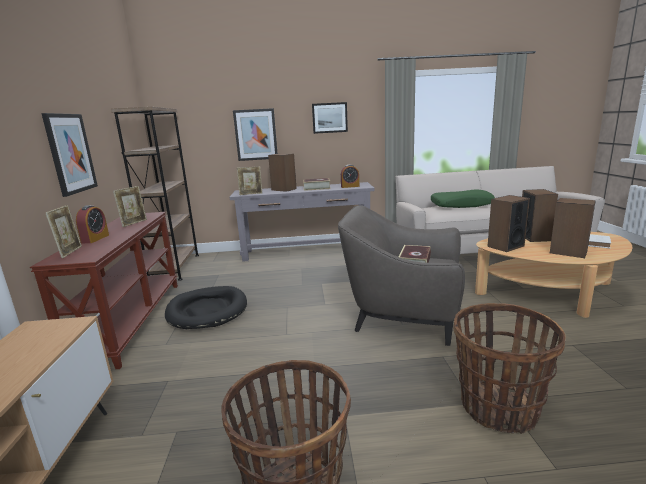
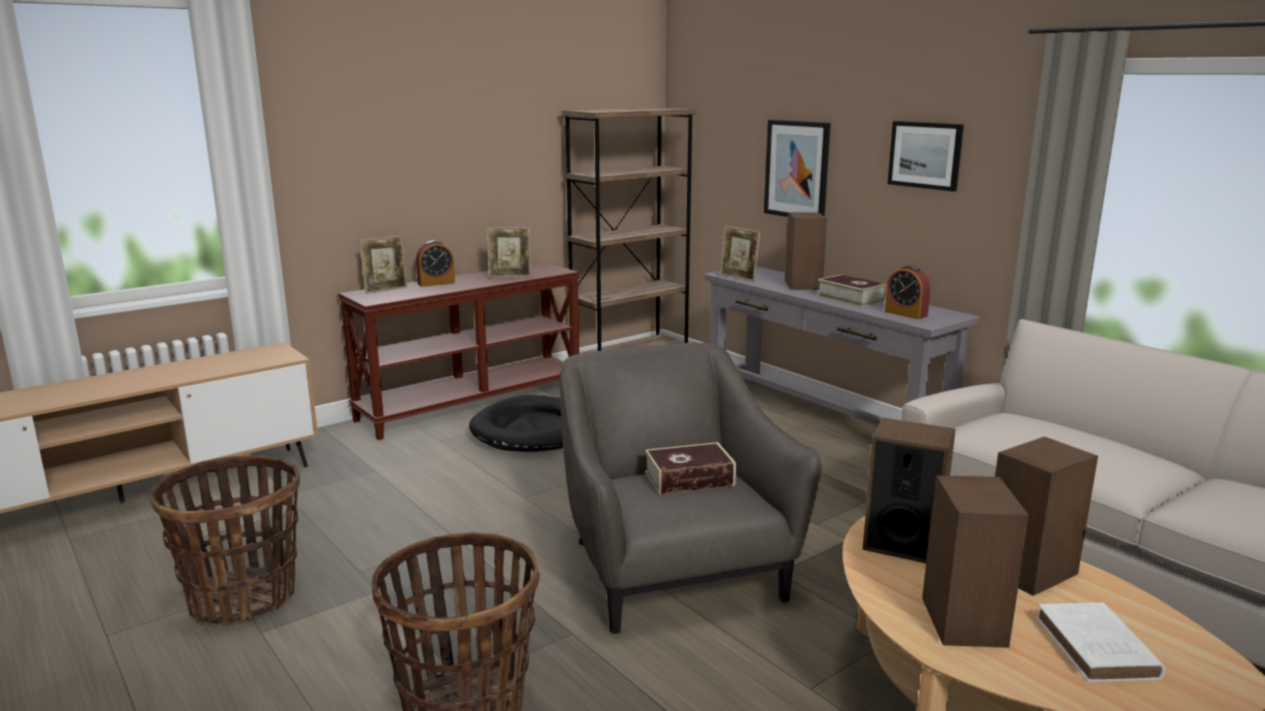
camera: 55 degrees right, 0 degrees up
picture [41,113,98,197] -> none
green pillow [431,189,495,208] -> none

